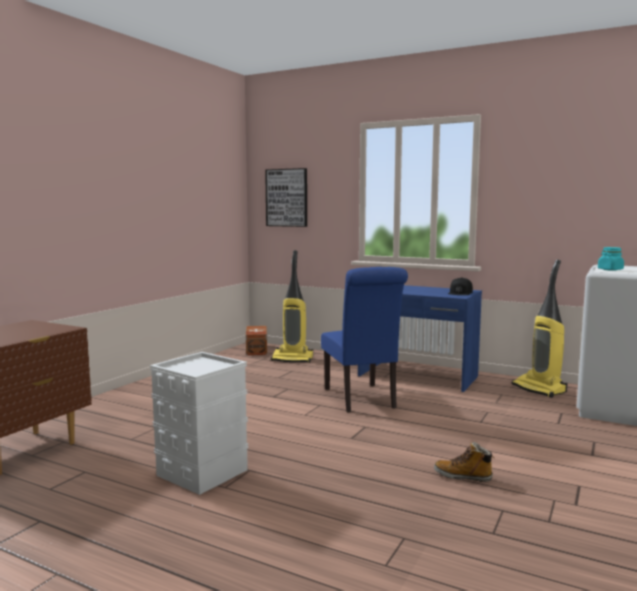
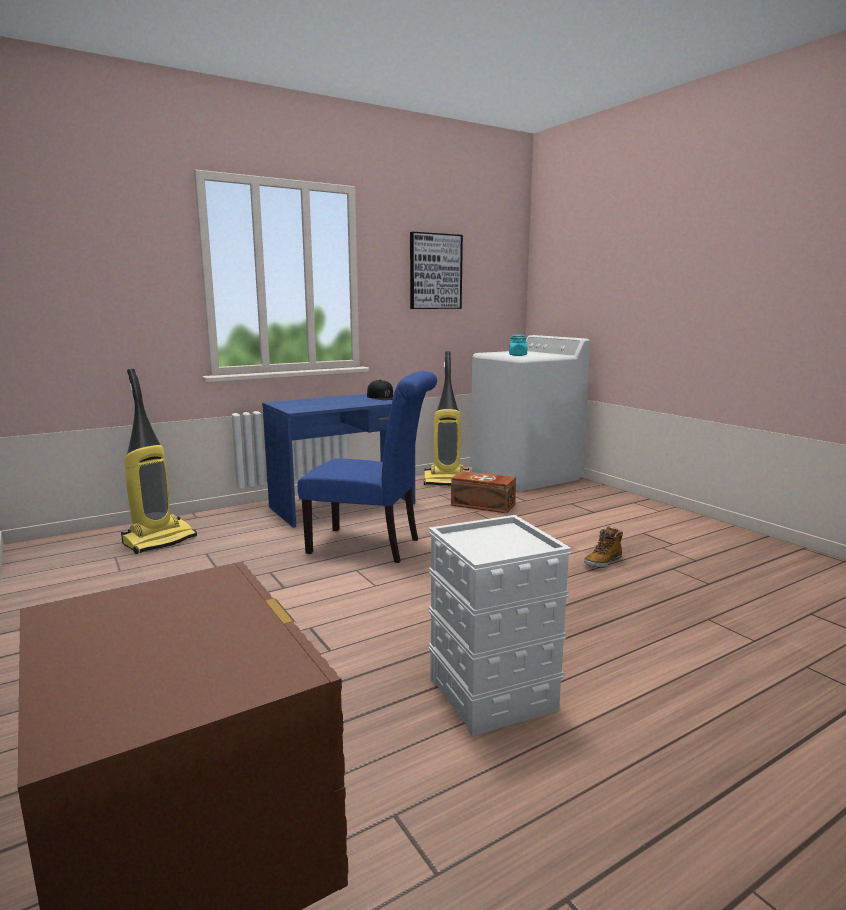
camera: 60 degrees left, 5 degrees up
brown storage box [246,326,267,355] -> brown storage box moved to [451,471,516,513]
picture [265,168,307,227] -> picture moved to [410,232,463,309]

